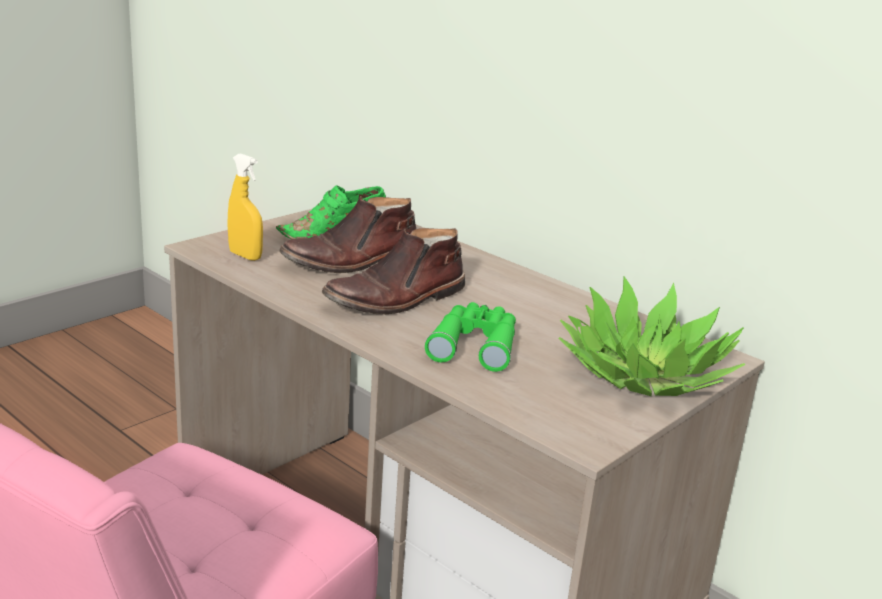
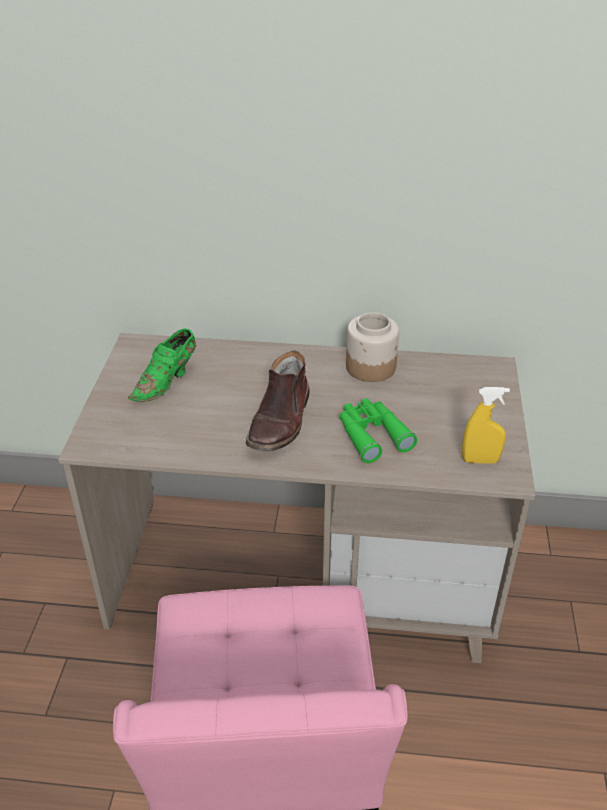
camera: 35 degrees left, 15 degrees up
yellow spray bottle [228,153,263,261] -> yellow spray bottle moved to [462,387,510,464]
brown boot [279,196,416,273] -> none
potted plant [558,276,745,396] -> none
none -> jar [346,312,399,382]

